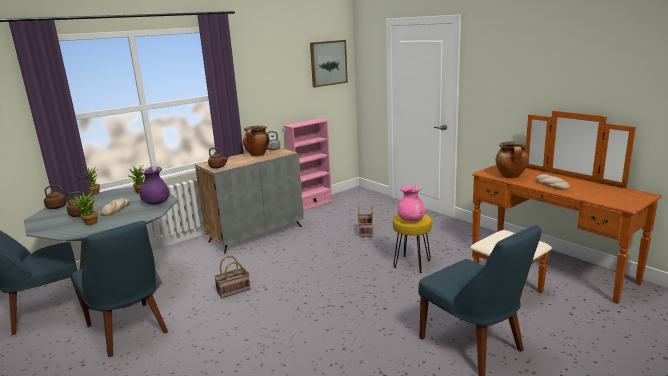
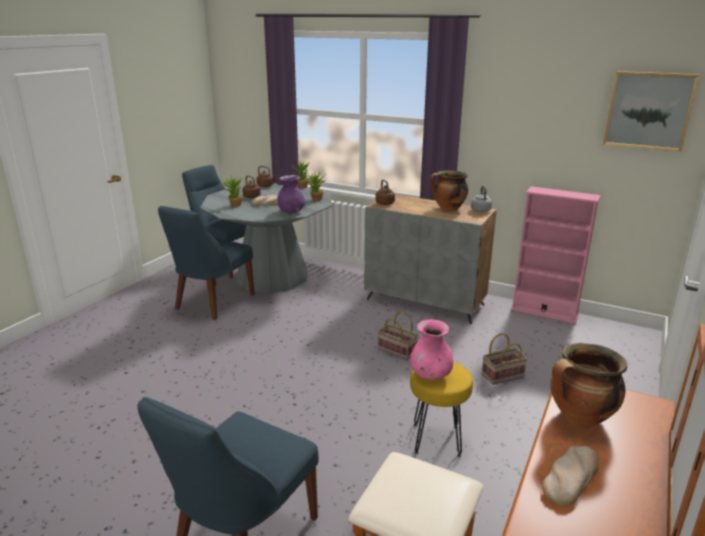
camera: 65 degrees right, 5 degrees up
basket [214,256,250,298] -> basket moved to [378,311,418,360]

